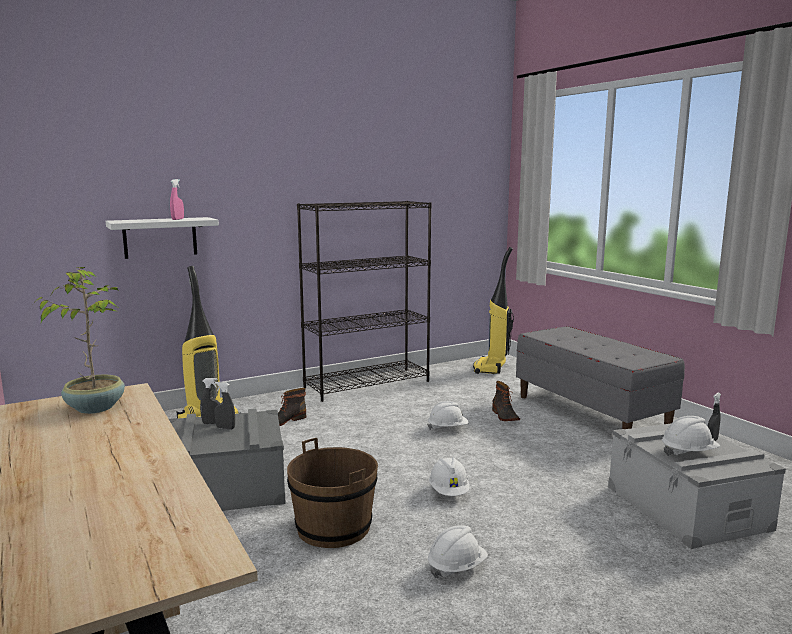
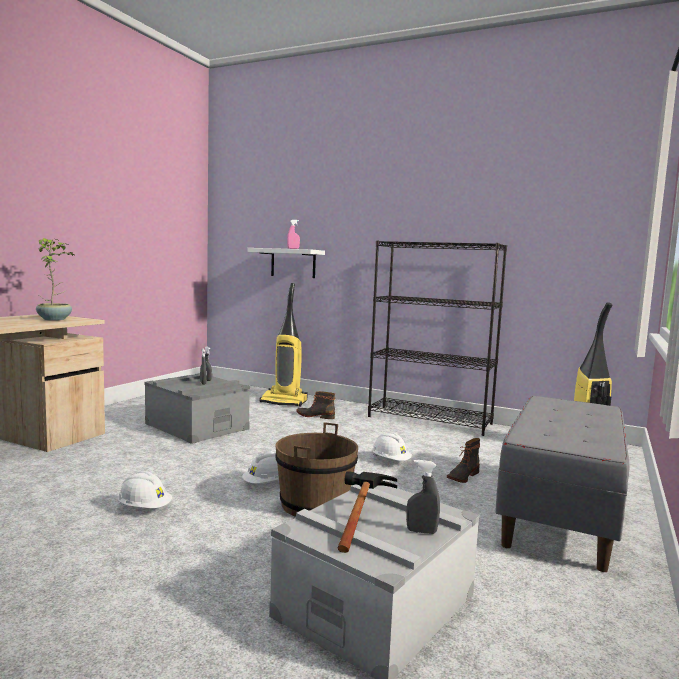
camera: 55 degrees right, 5 degrees down
brown bucket [287,438,378,548] -> brown bucket moved to [275,422,358,517]
white hard hat [662,416,720,456] -> hammer [338,471,397,553]

